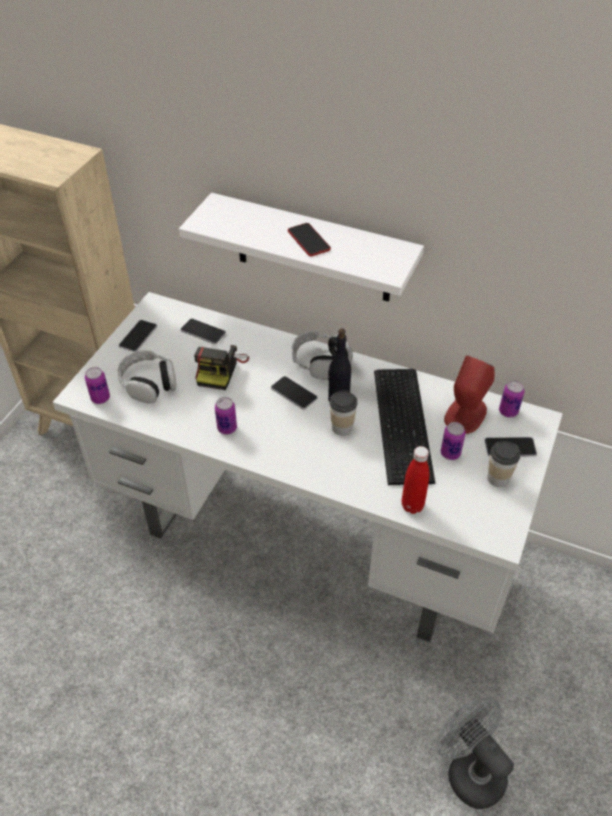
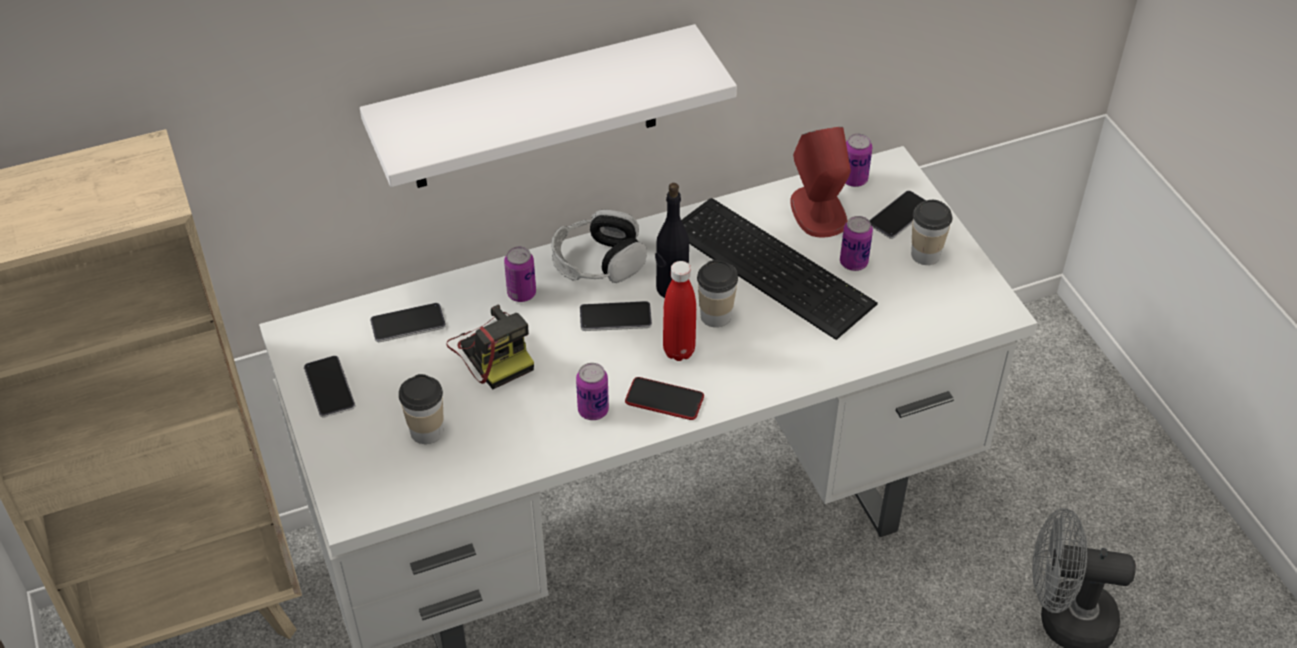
camera: 45 degrees left, 0 degrees up
can [85,367,110,404] -> can moved to [504,247,536,302]
headphones [118,350,176,403] -> cup [399,374,444,444]
phone [288,223,331,256] -> phone moved to [625,377,704,420]
red bottle [402,446,429,514] -> red bottle moved to [663,261,696,361]

